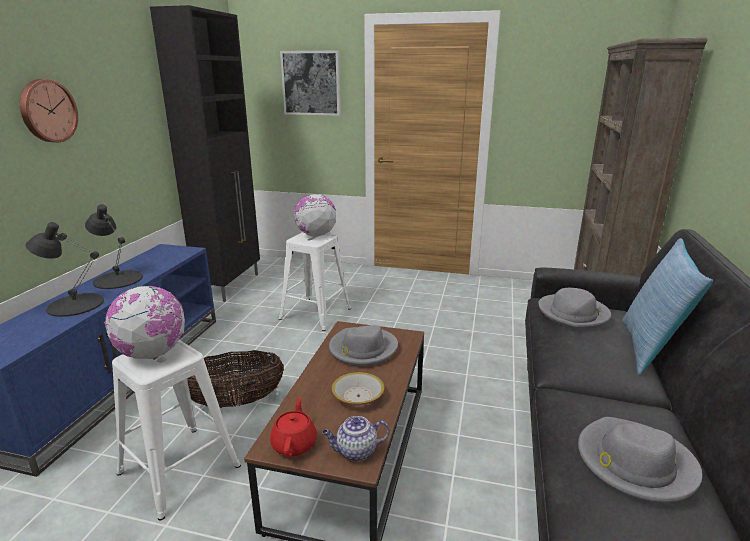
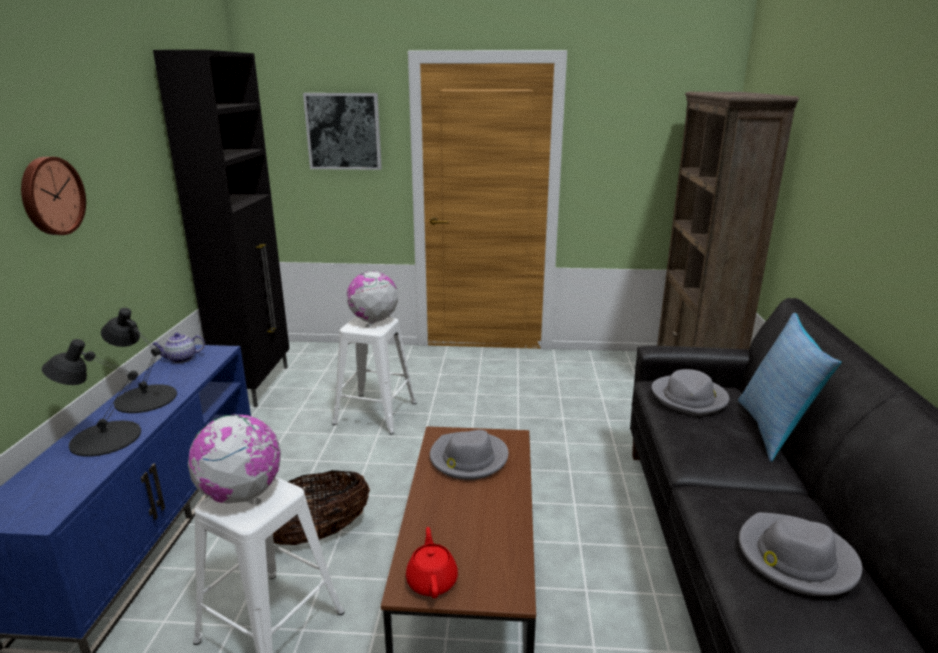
camera: 10 degrees left, 0 degrees up
teapot [322,416,390,461] -> teapot moved to [152,333,205,363]
bowl [332,372,385,406] -> none

